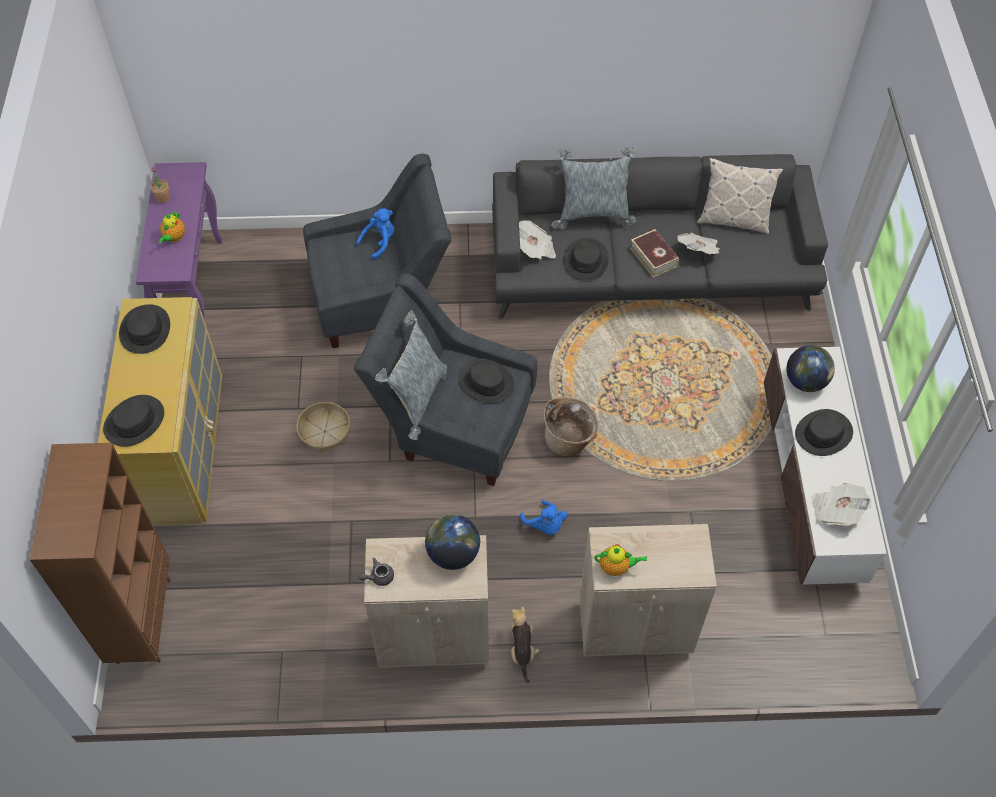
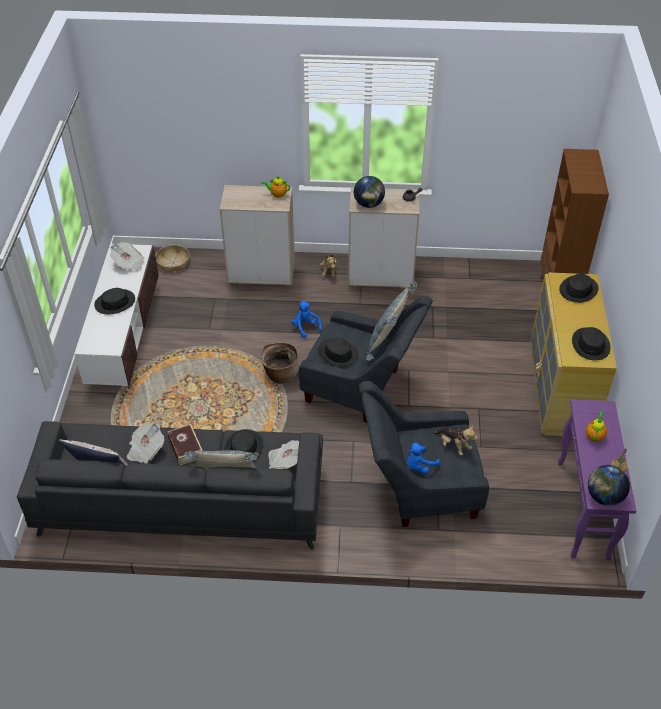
camera: 175 degrees left, 10 degrees down
basket [297,402,350,453] -> basket moved to [155,245,190,273]
globe [786,345,835,392] -> globe moved to [588,465,630,506]
none -> plush toy [433,425,478,455]

